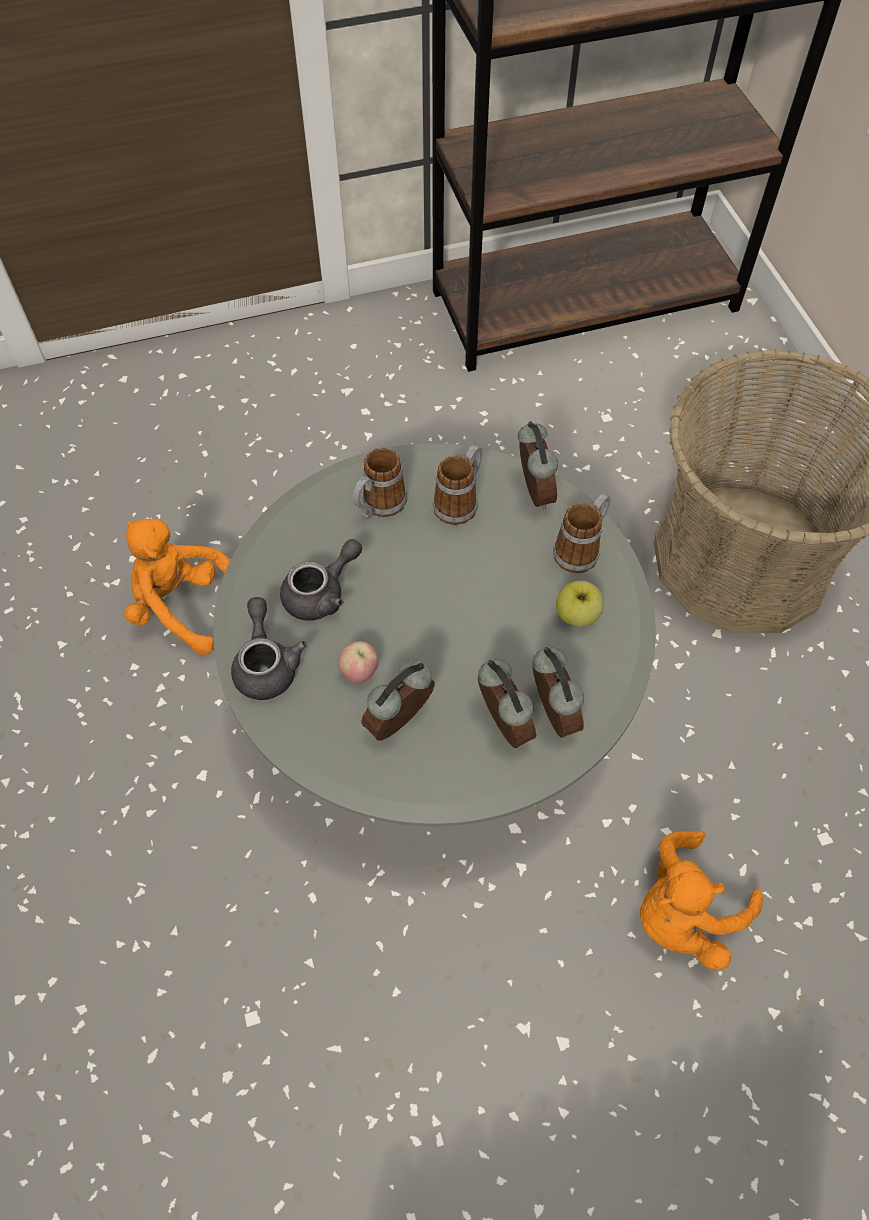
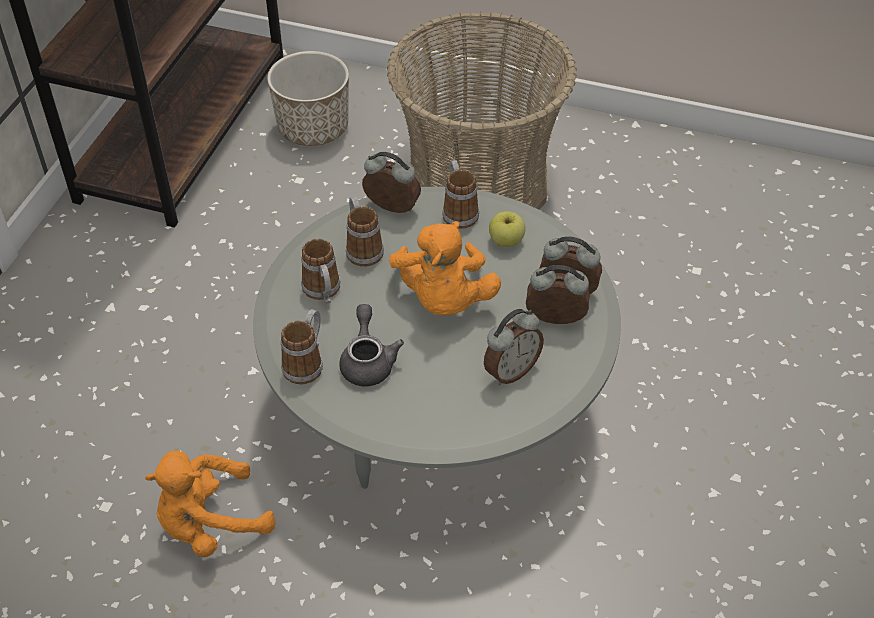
camera: 55 degrees left, 10 degrees down
grey teapot [231,597,307,700] -> none
apple [338,641,378,683] -> none
alarm clock [361,659,435,741] -> alarm clock turned 120 degrees counterclockwise [484,309,544,385]
orange plush toy [640,831,763,970] -> orange plush toy moved to [389,221,501,315]
none -> planter [267,51,349,146]
none -> mug [281,309,323,384]

